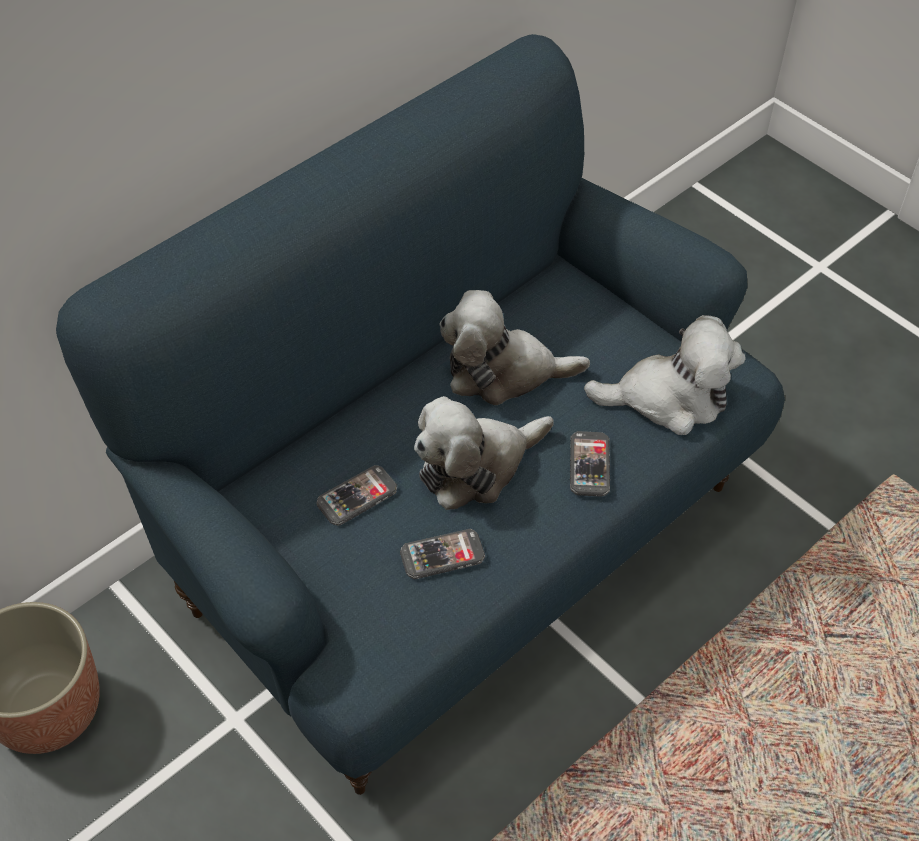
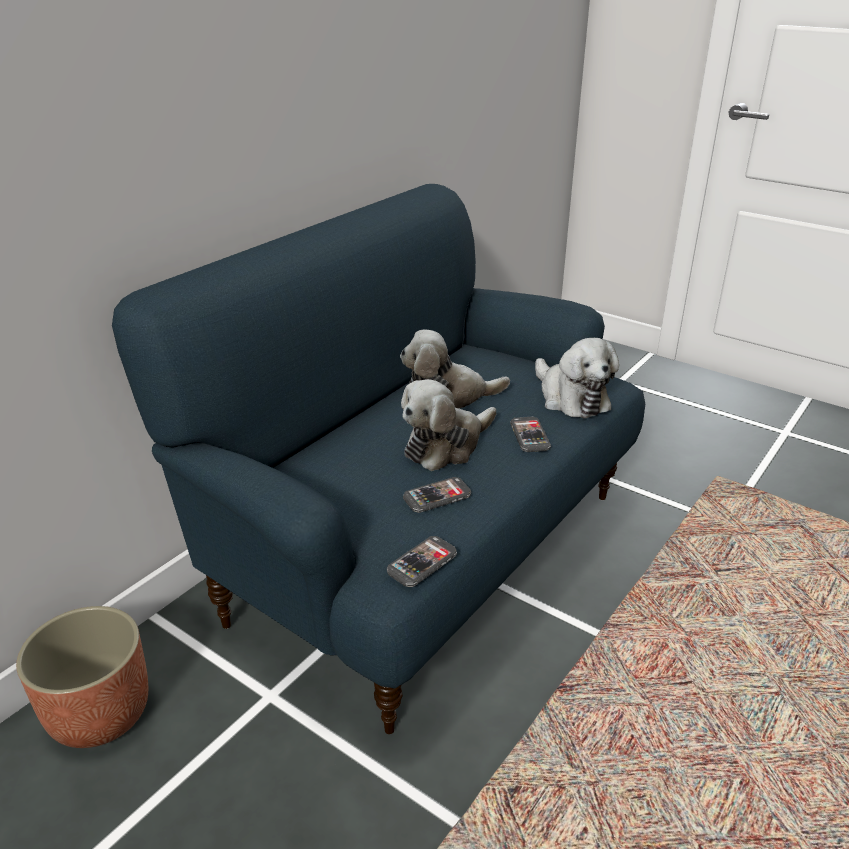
camera: 10 degrees left, 20 degrees down
phone [317,465,397,525] -> phone moved to [387,536,457,587]
plush toy [584,315,746,435] -> plush toy turned 75 degrees clockwise [535,338,619,418]

